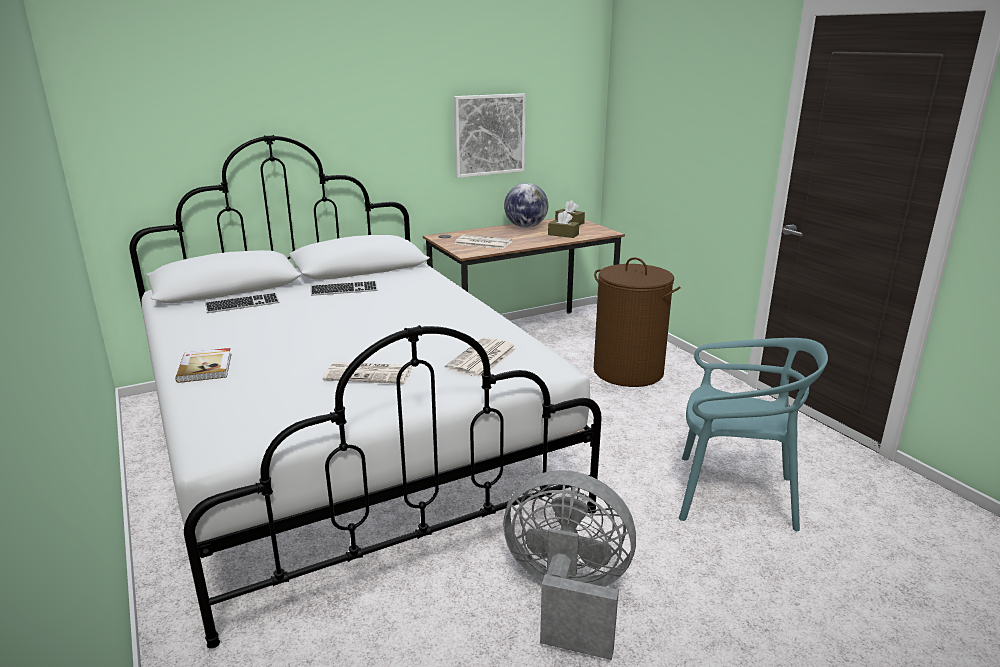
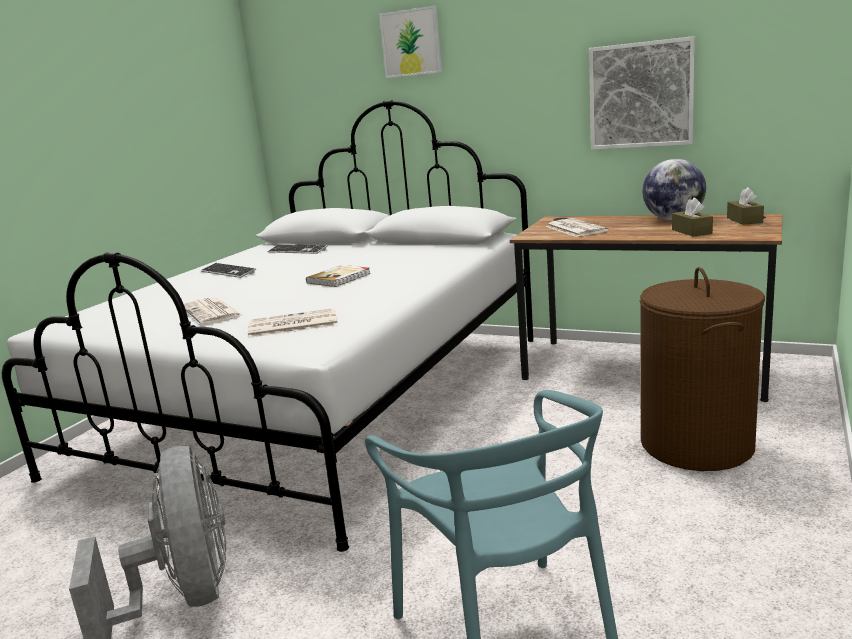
camera: 55 degrees right, 5 degrees down
book [175,348,231,383] -> book moved to [306,265,371,287]
keyboard [311,281,378,296] -> keyboard moved to [201,263,256,278]
none -> picture [379,6,442,78]

